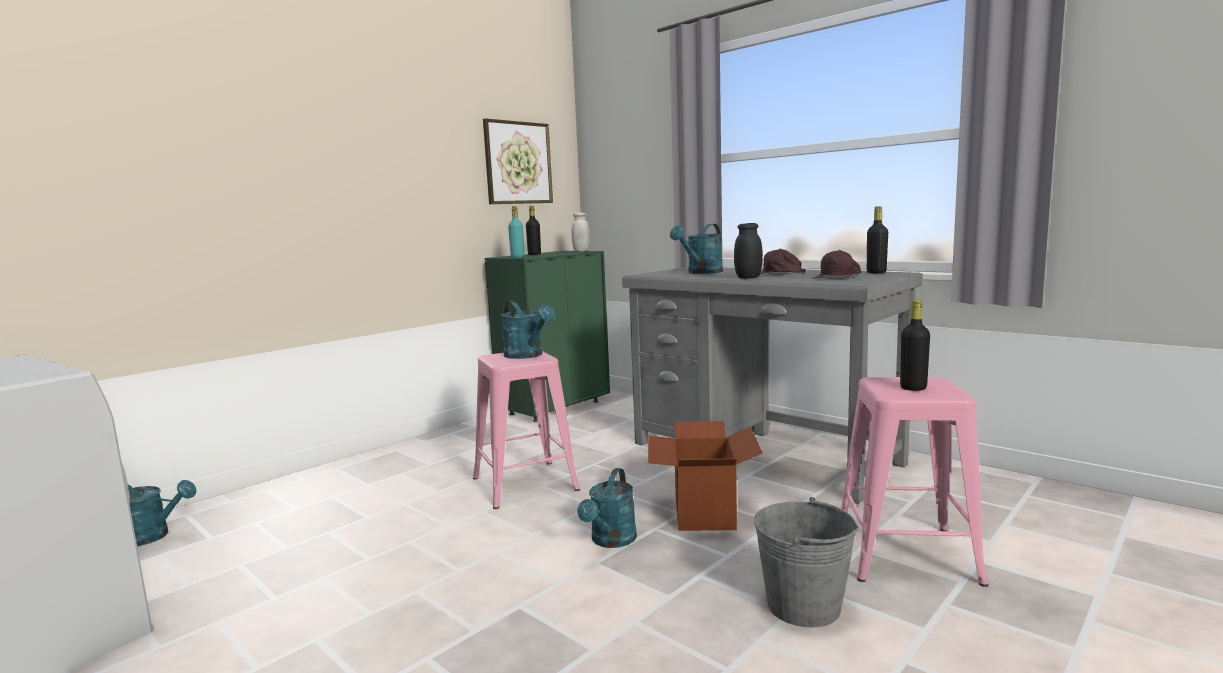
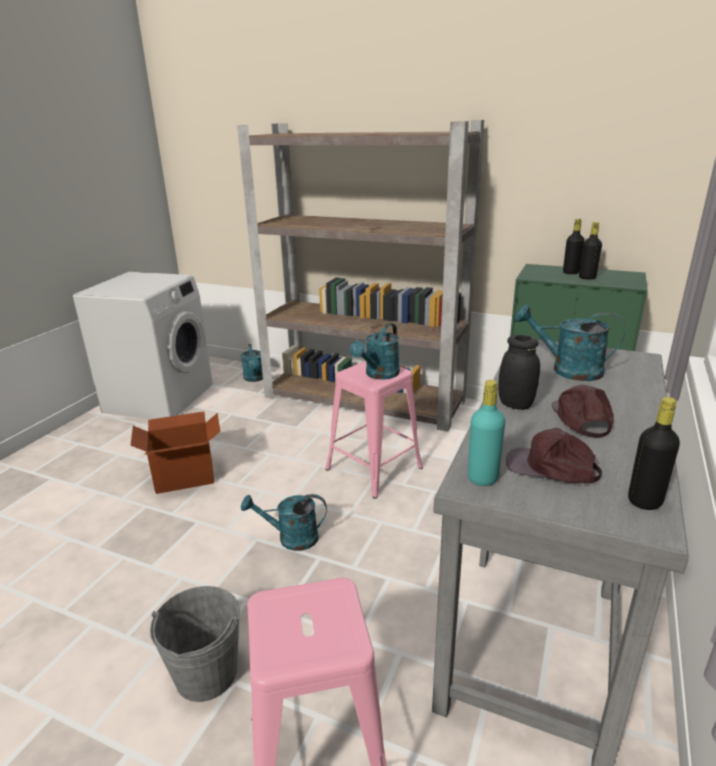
camera: 70 degrees right, 15 degrees up
picture [483,119,553,204] -> none
turquoise bottle [508,206,525,258] -> turquoise bottle moved to [468,380,505,486]
white jar [572,212,590,252] -> none
cardboard box [648,421,763,531] -> cardboard box moved to [130,411,220,494]
black bottle [900,300,930,391] -> black bottle moved to [579,222,602,280]
none -> brown bookcase [237,120,484,432]

